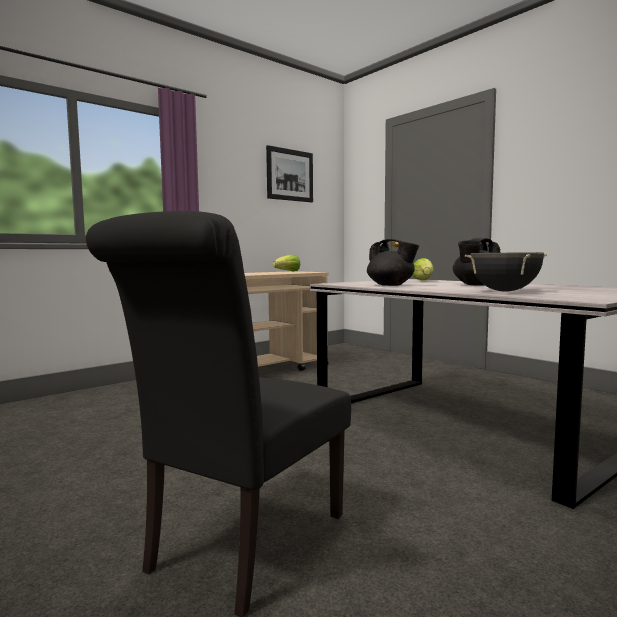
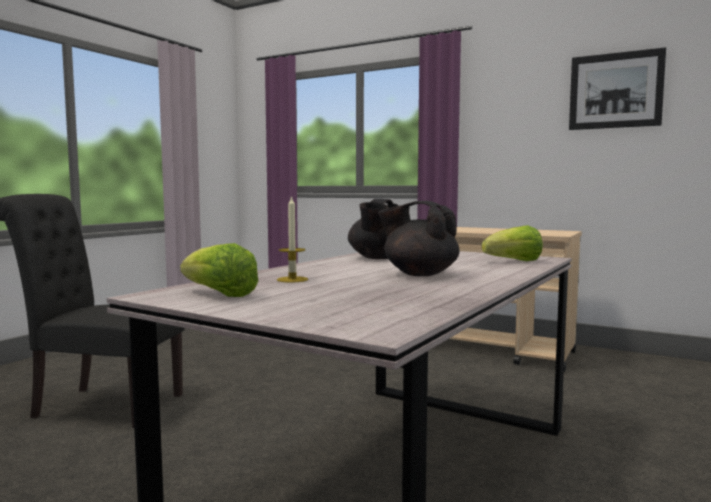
camera: 70 degrees right, 0 degrees up
lettuce [273,254,300,272] -> lettuce moved to [180,243,258,297]
black cooking pot [465,252,547,291] -> candle [277,195,308,283]

